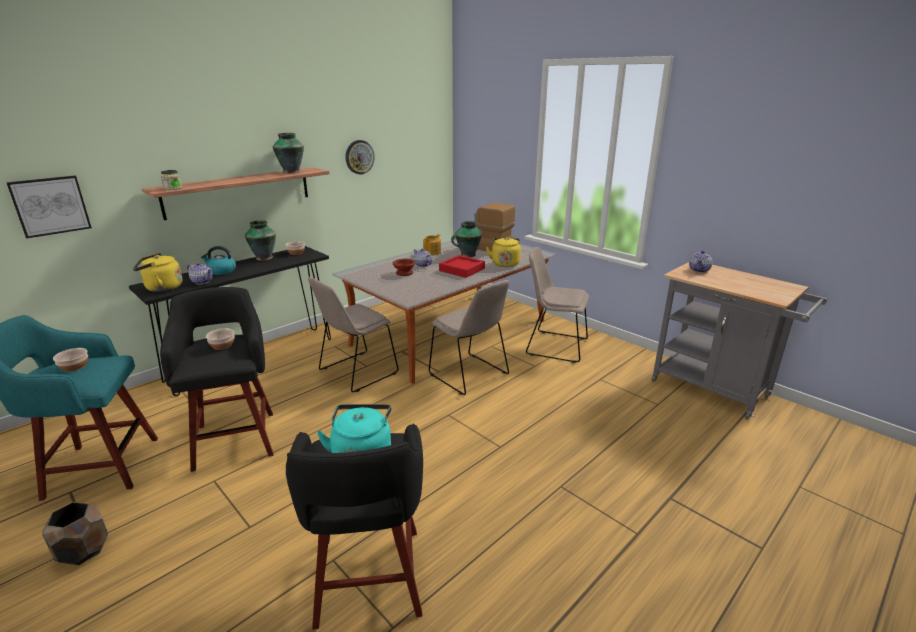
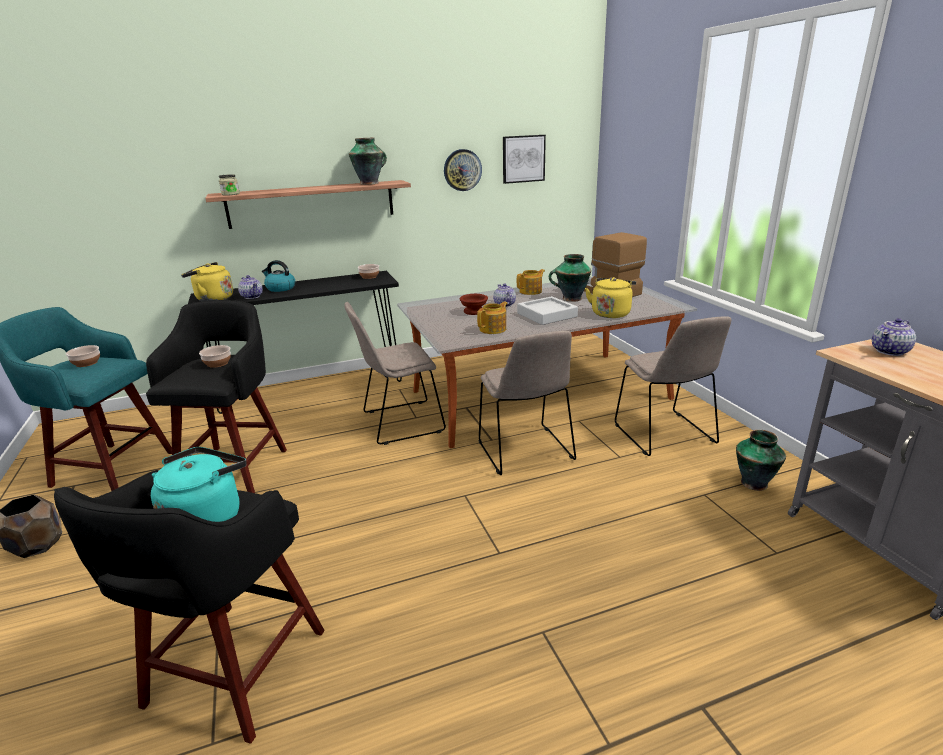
camera: 25 degrees right, 0 degrees up
picture [6,176,92,238] -> picture moved to [503,135,546,184]
vase [245,220,276,261] -> vase moved to [736,430,786,491]
red tray [439,255,485,278] -> grey tray [517,296,578,325]
beige chair [526,247,589,363] -> beige chair turned 150 degrees counterclockwise [615,316,731,456]
none -> teapot [477,302,508,334]

